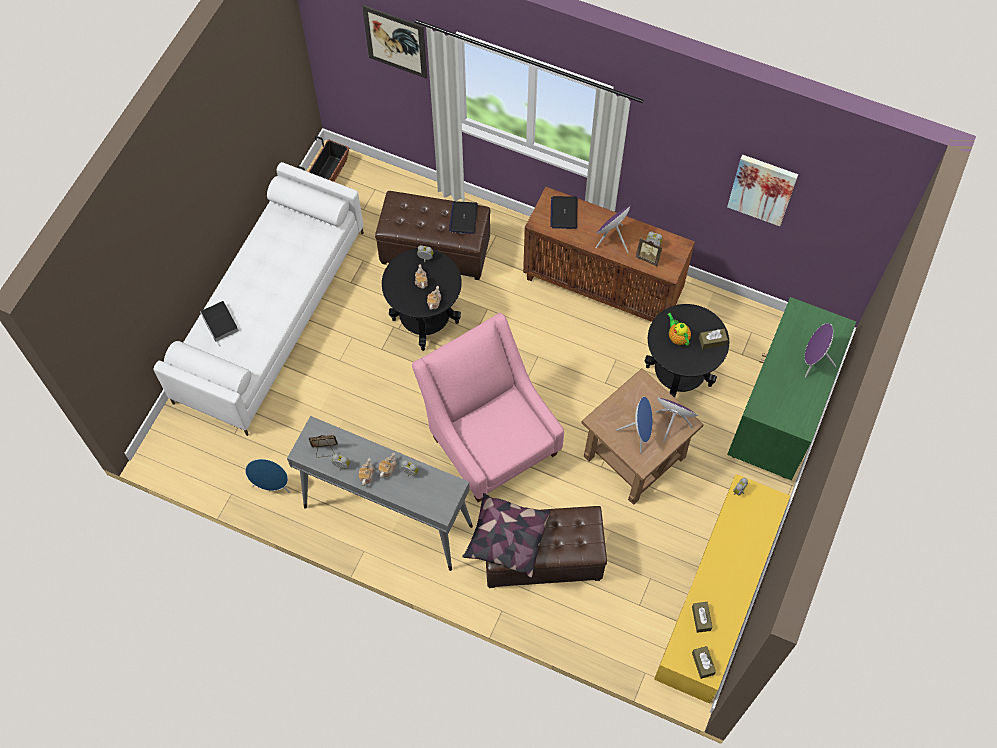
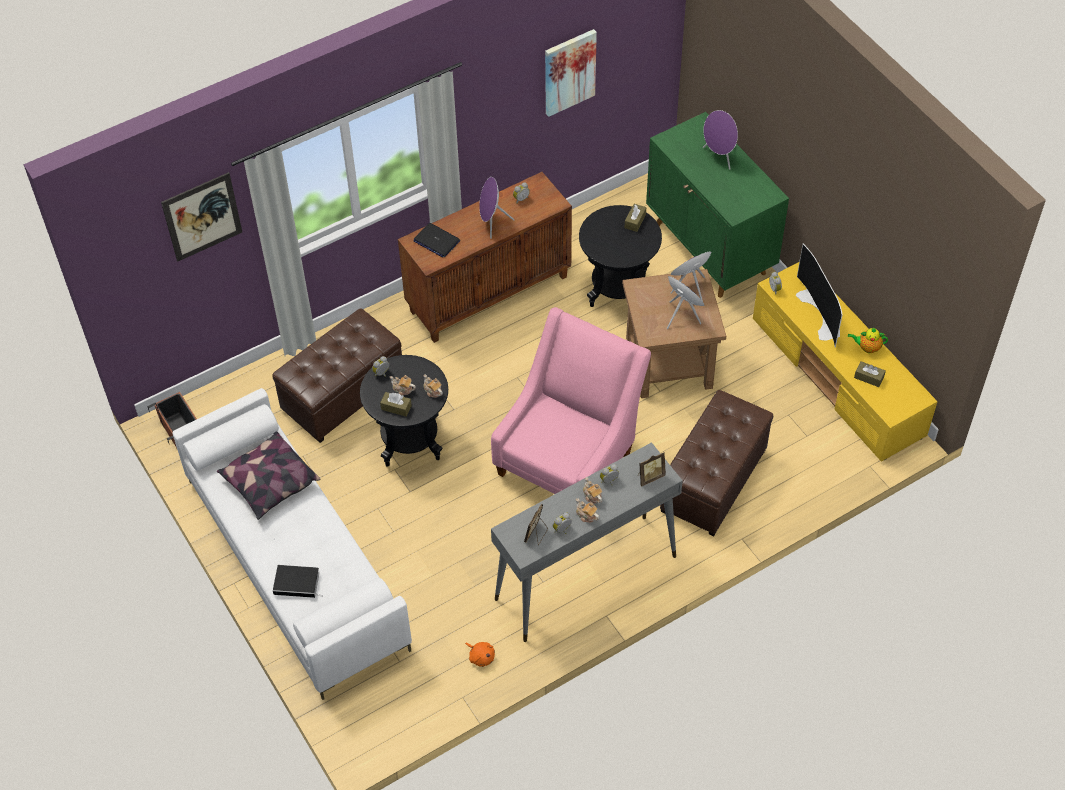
camera: 55 degrees left, 10 degrees down
blue speaker [245,459,290,493] -> orange plush toy [465,642,495,667]
pink armchair [412,313,564,502] -> pink armchair turned 120 degrees clockwise [491,307,651,494]
laptop [449,201,478,234] -> none
pillow [462,493,550,578] -> pillow moved to [217,431,320,520]
picture frame [636,238,662,266] -> picture frame moved to [638,452,666,486]
teapot [667,313,691,346] -> teapot moved to [848,328,888,353]
brown tissue box [692,646,716,679] -> brown tissue box moved to [380,392,412,417]
none -> television [796,244,843,347]

